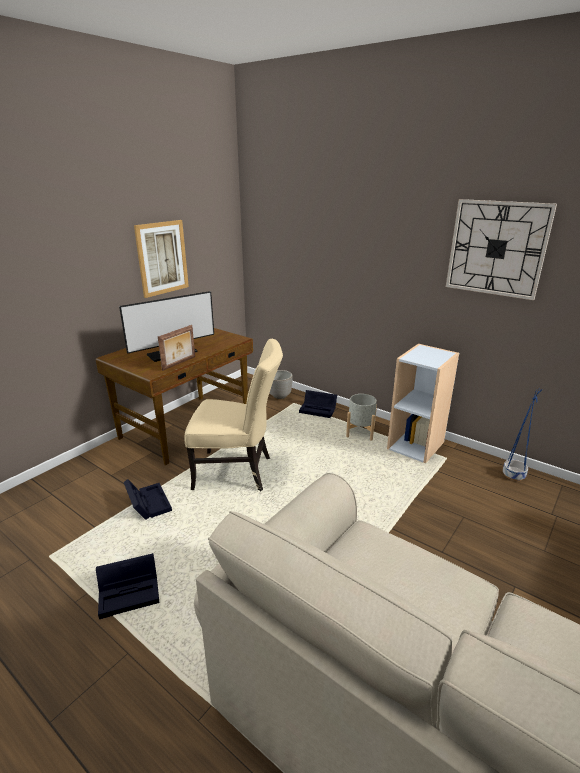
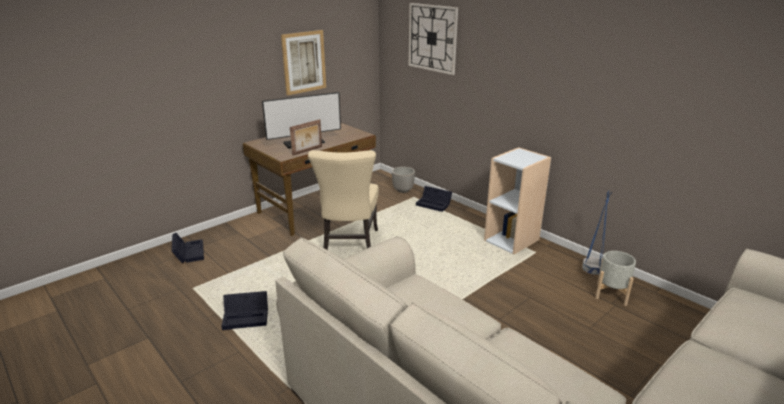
camera: 10 degrees right, 0 degrees up
black storage box [124,479,172,520] -> black storage box moved to [172,233,204,263]
beige chair [184,339,283,491] -> beige chair turned 75 degrees clockwise [308,150,379,250]
grey planter [346,394,377,441] -> grey planter moved to [595,251,636,306]
wall clock [446,199,557,300] -> wall clock moved to [409,3,458,75]

